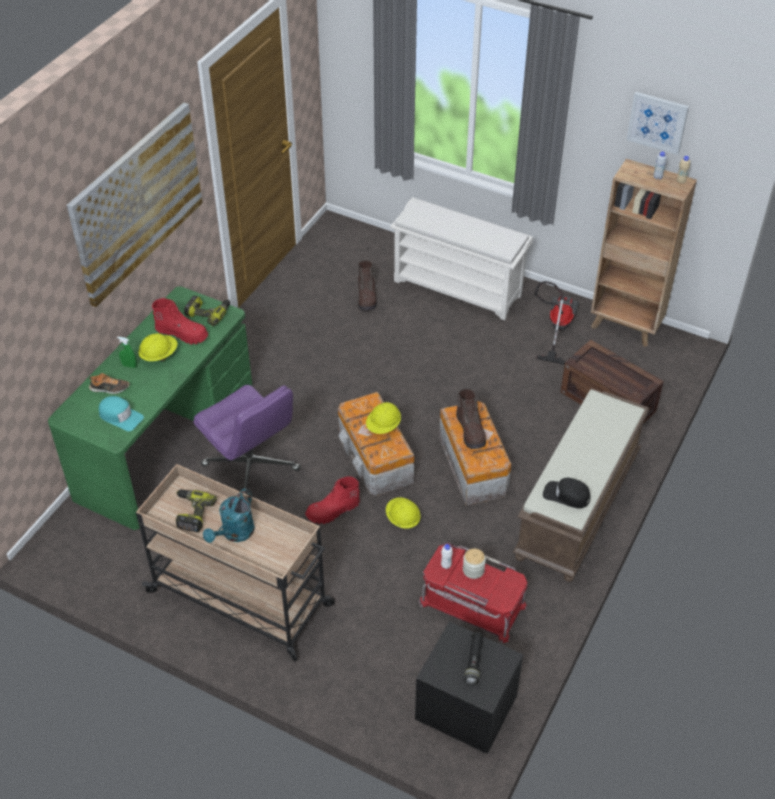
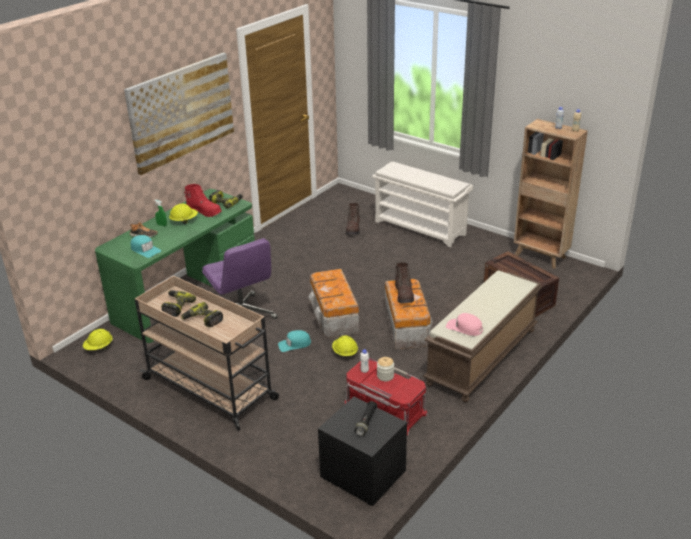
camera: 10 degrees right, 15 degrees down
turquoise watering can [203,488,255,543] -> power drill [181,302,223,327]
red boot [305,477,360,524] -> turquoise cap [278,330,311,352]
yellow hard hat [366,402,401,434] -> yellow hard hat moved to [83,329,113,350]
vacuum cleaner [535,281,579,365] -> none
black cap [543,478,591,508] -> pink cap [446,313,483,336]
picture [627,92,689,155] -> none

